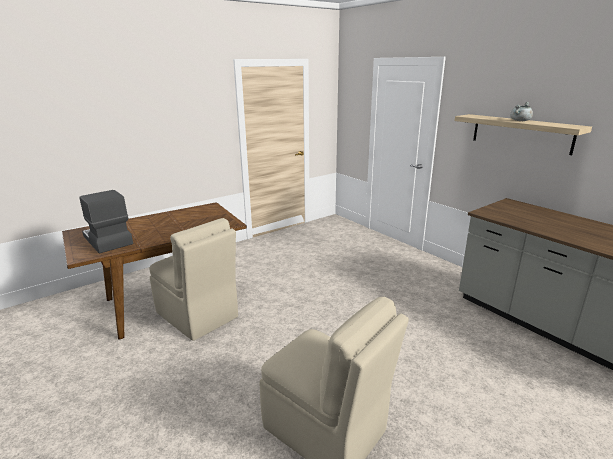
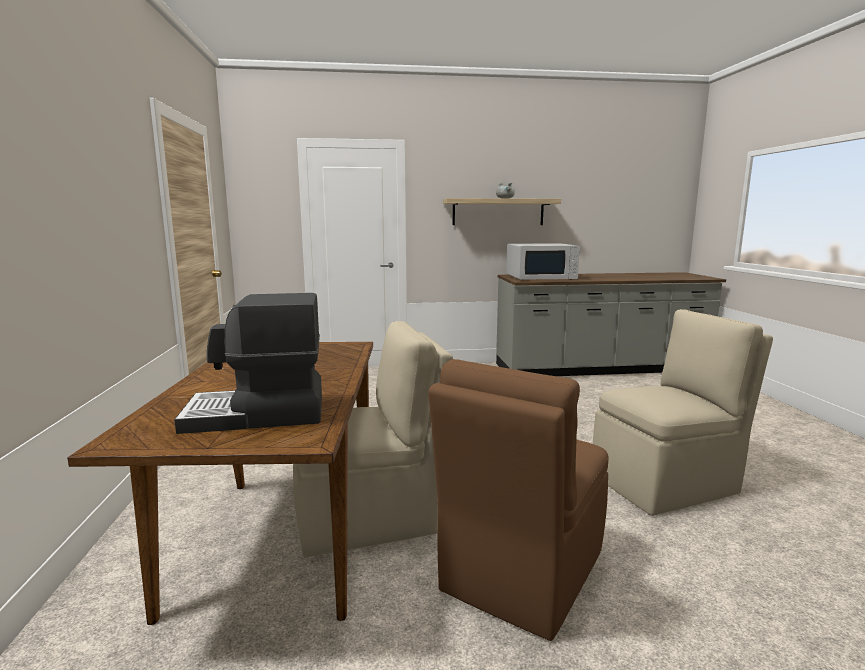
camera: 60 degrees left, 10 degrees down
none -> brown chair [428,359,609,641]
none -> white microwave [506,243,580,280]

